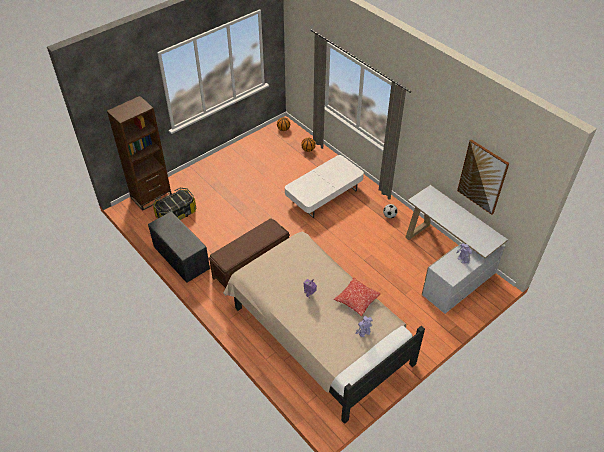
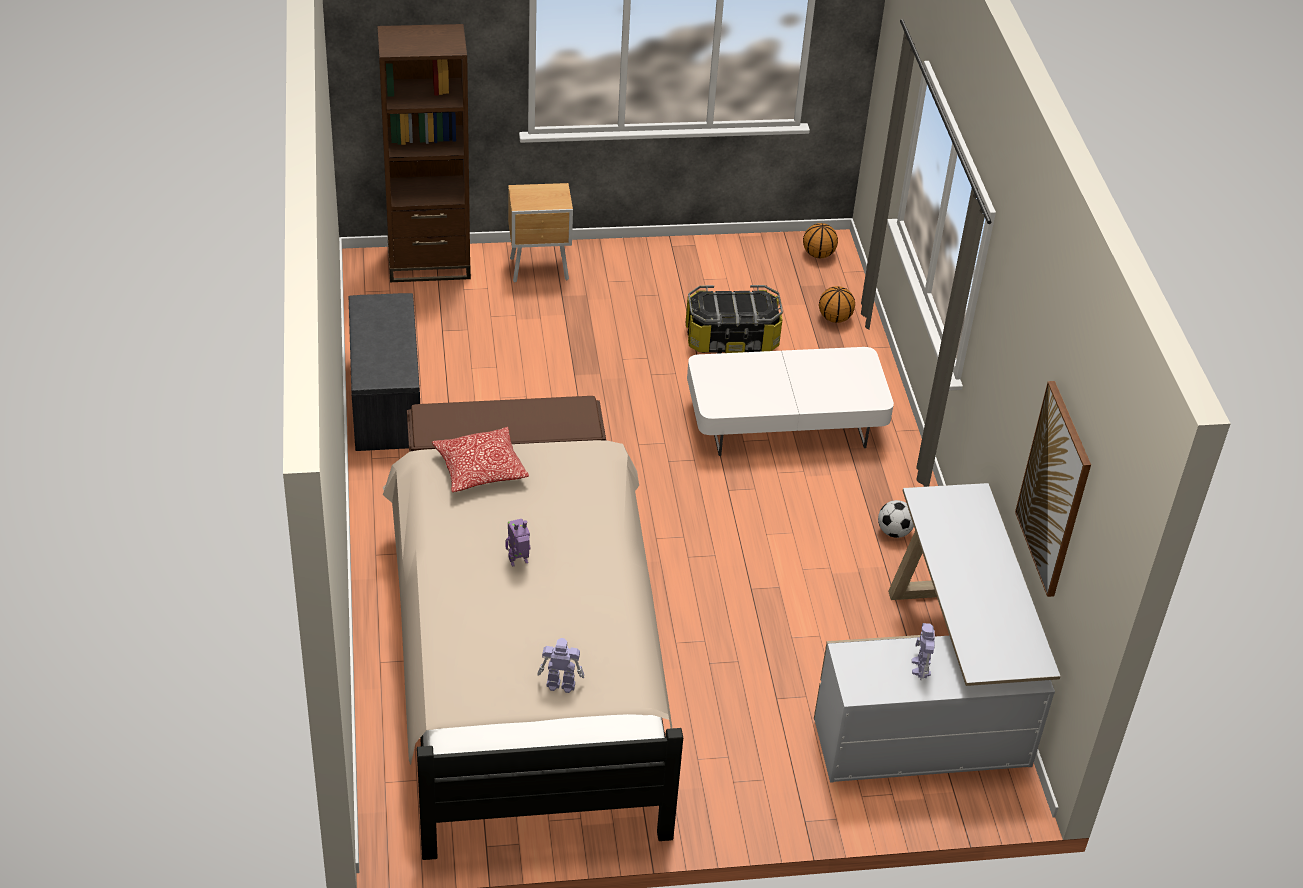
camera: 30 degrees right, 5 degrees down
storage box [153,188,196,220] -> storage box moved to [686,285,783,354]
pillow [334,278,381,316] -> pillow moved to [432,427,529,492]
none -> brown nightstand [508,183,573,283]

